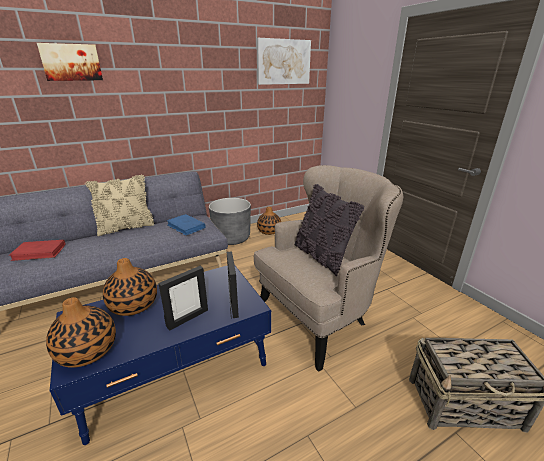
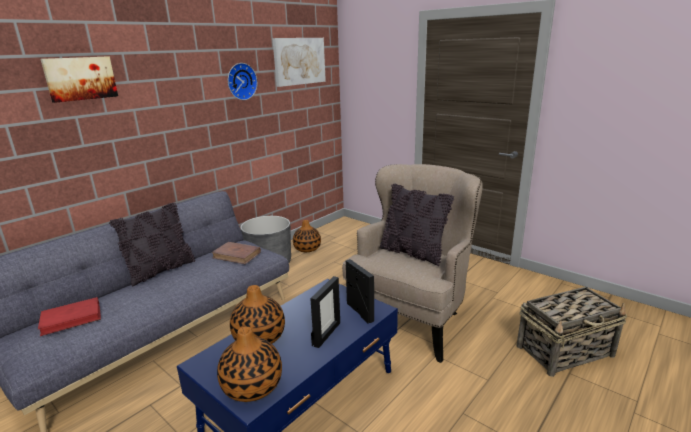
camera: 20 degrees left, 5 degrees down
beige pillow [85,175,154,236] -> black pillow [109,202,195,287]
blue book [167,214,206,236] -> brown book [211,242,261,264]
none -> wall clock [228,63,258,100]

